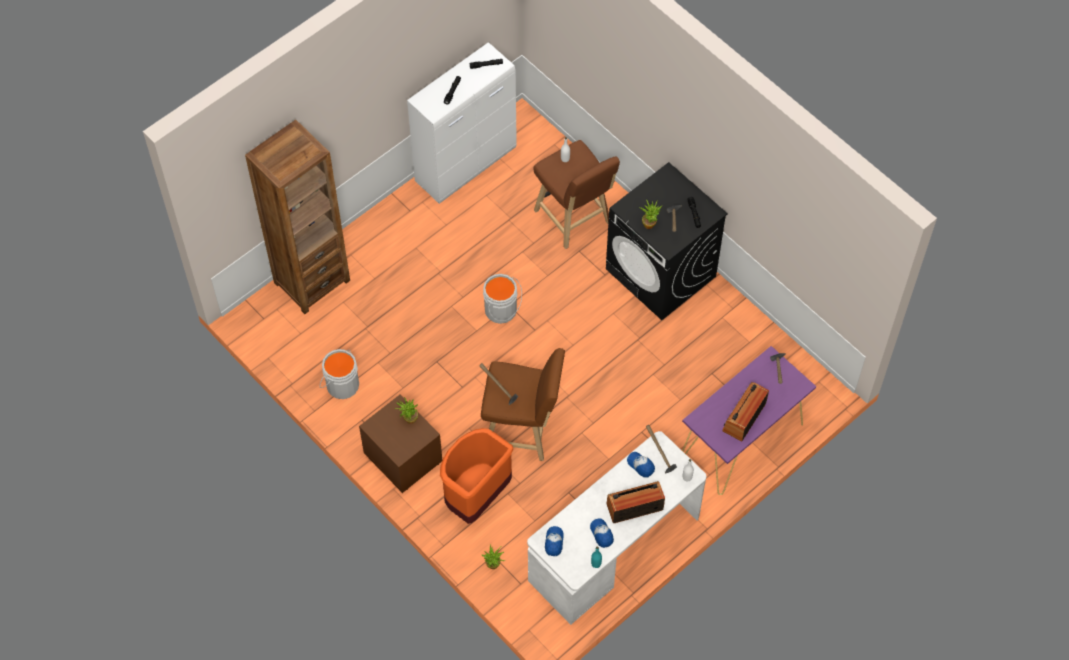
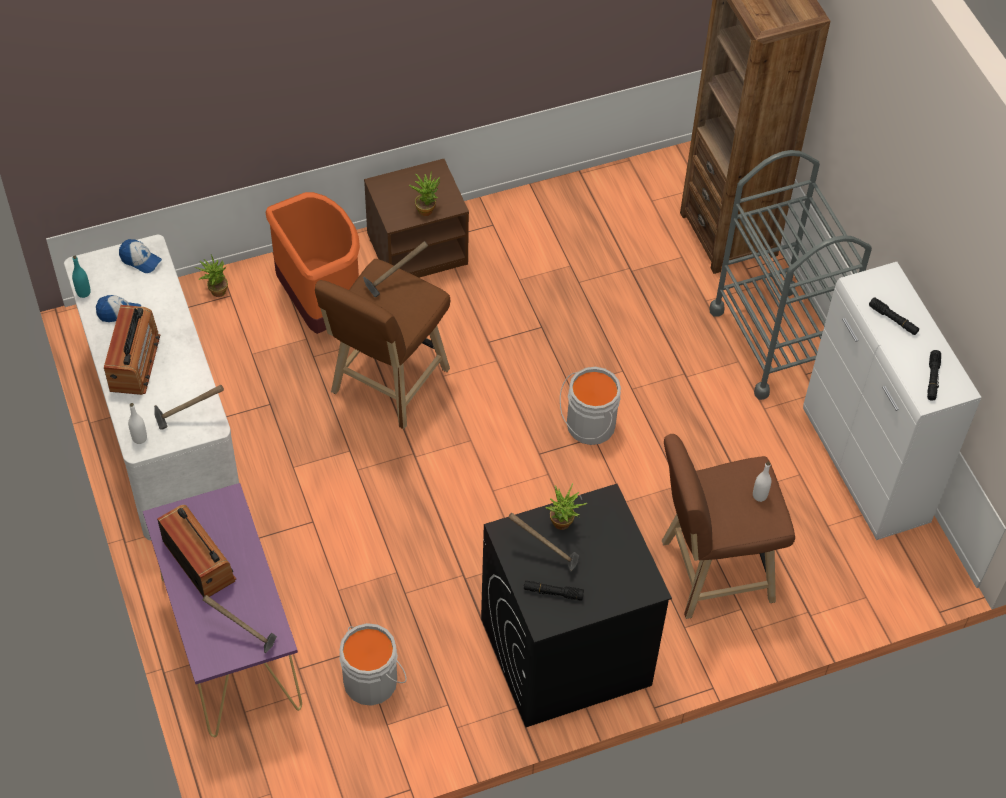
camera: 110 degrees right, 5 degrees down
grey bucket [320,349,359,399] -> grey bucket moved to [339,623,407,706]
cap [627,452,655,478] -> none
none -> grey cart [709,150,872,400]

